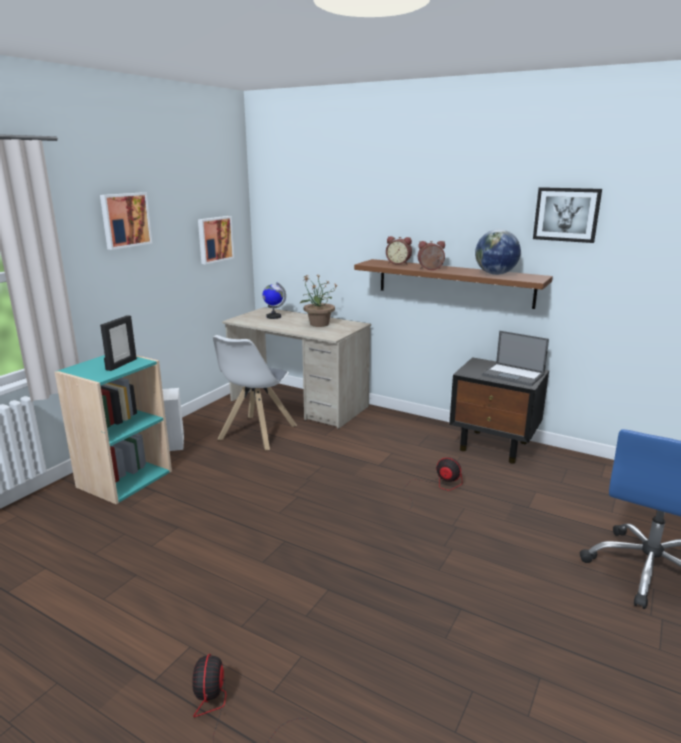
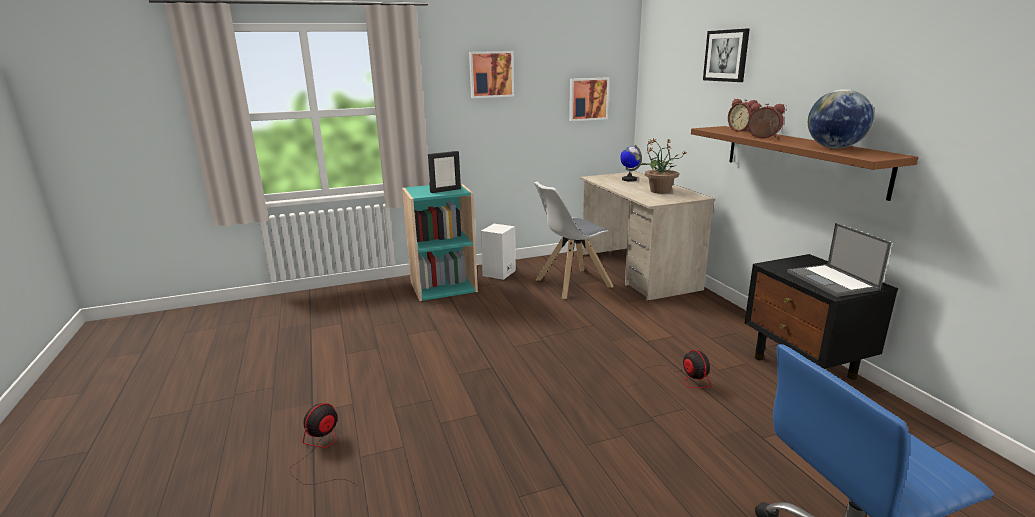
camera: 40 degrees right, 0 degrees up
picture [533,187,602,243] -> picture moved to [703,28,750,82]

